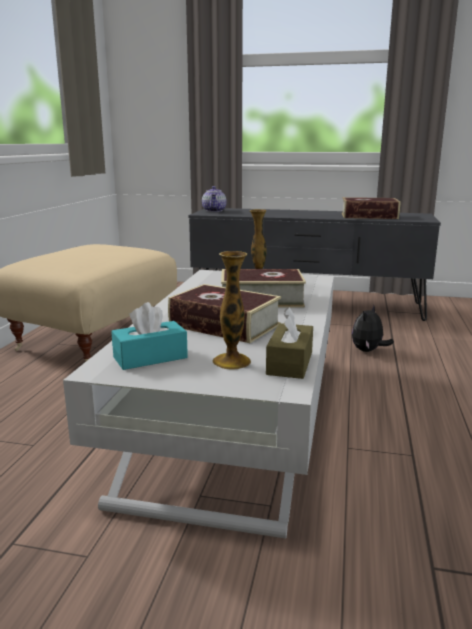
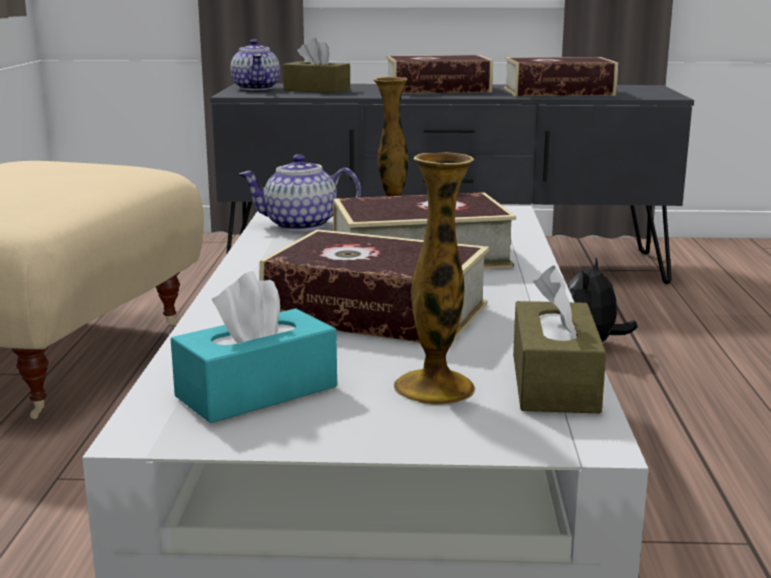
camera: 10 degrees left, 0 degrees up
none -> teapot [239,154,361,231]
none -> brown tissue box [283,38,350,93]
none -> book [386,55,493,94]

